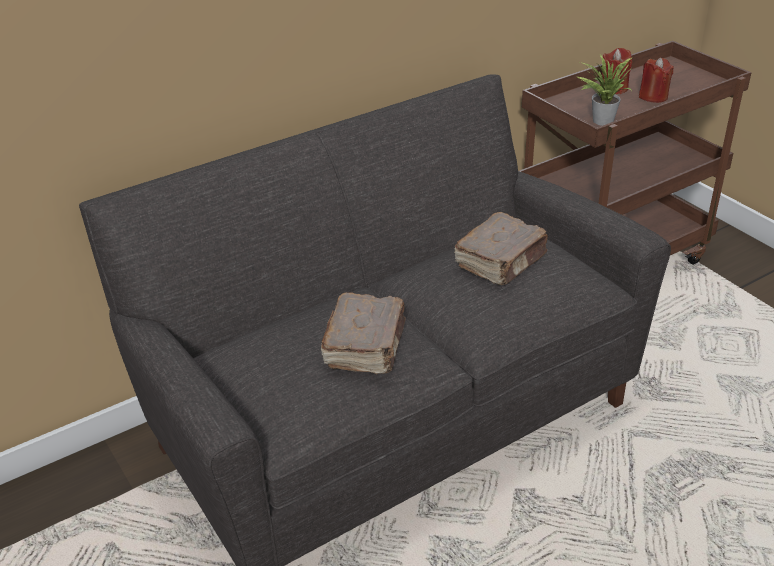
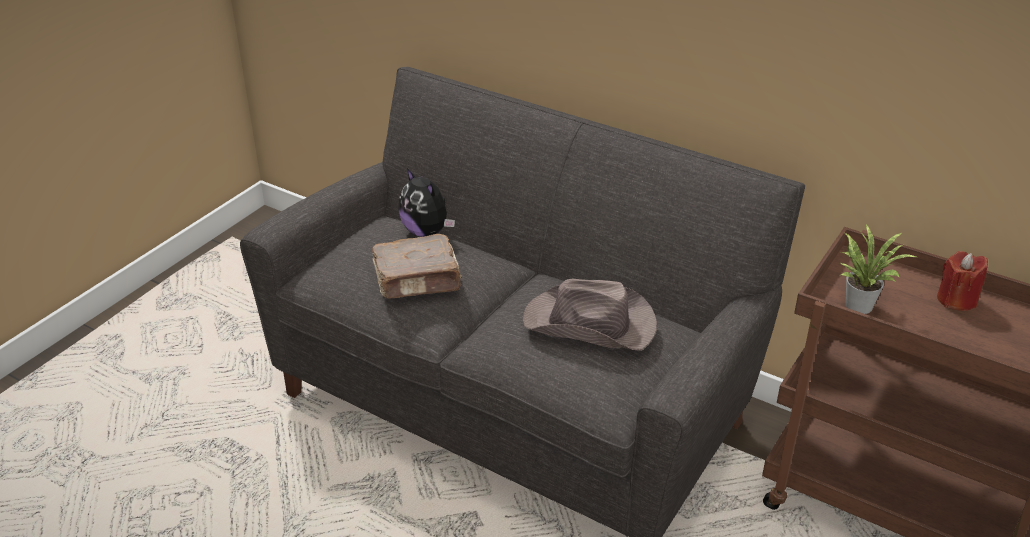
camera: 65 degrees right, 0 degrees up
brown book [454,212,548,285] -> brown hat [523,279,657,351]
red candle [639,58,674,103] -> none
none -> plush toy [398,168,455,237]

